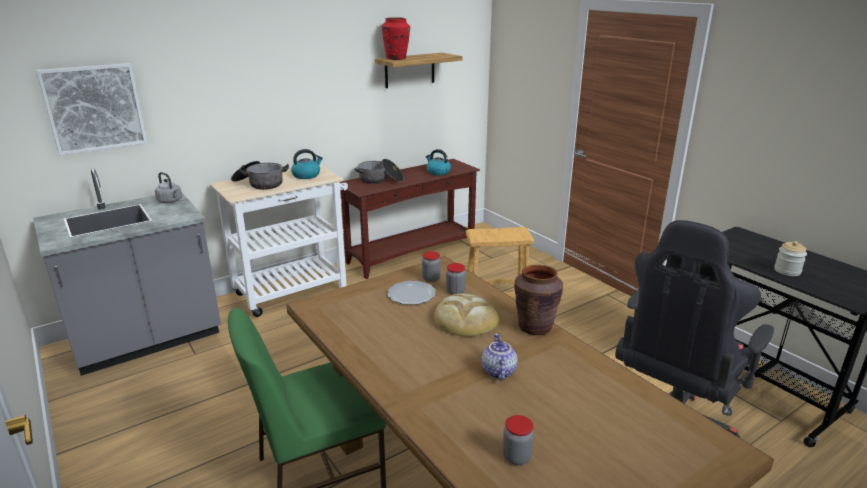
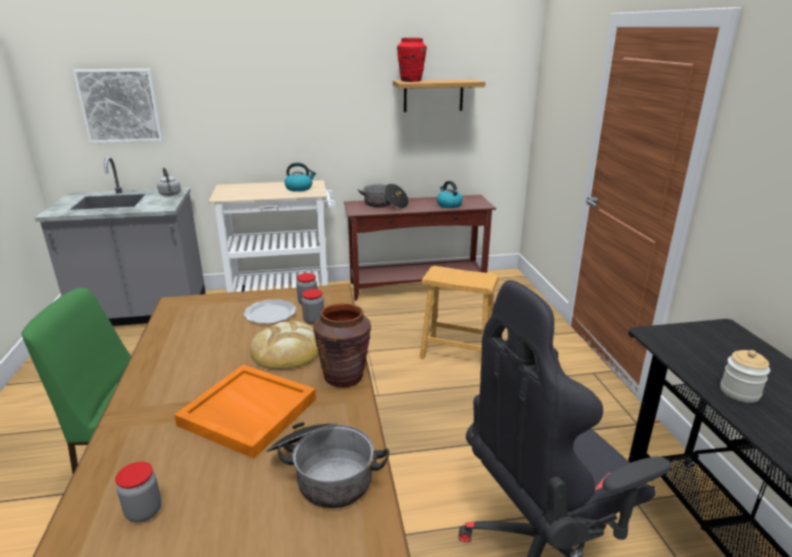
camera: 25 degrees right, 0 degrees up
cooking pot [231,161,289,190] -> cooking pot moved to [266,422,390,508]
teapot [481,333,518,381] -> orange tray [174,365,316,459]

